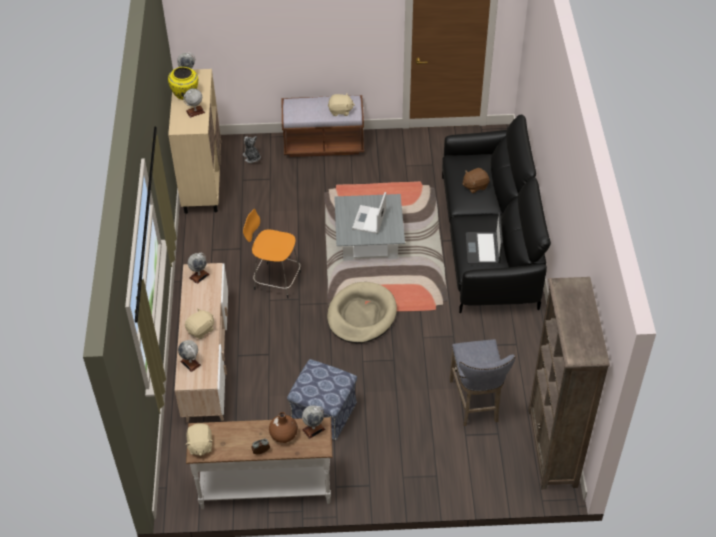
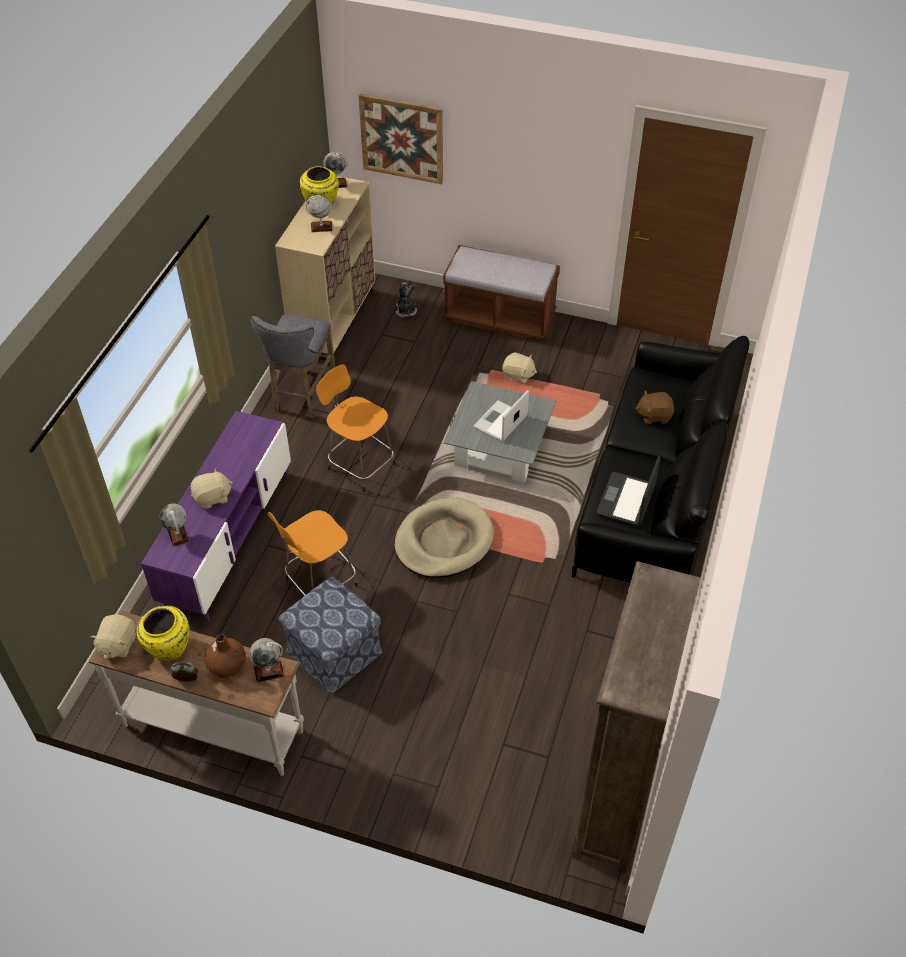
camera: 20 degrees right, 0 degrees up
beige tv stand [175,263,228,422] -> purple tv stand [141,411,291,622]
globe [188,253,210,284] -> none
beige plush toy [328,93,355,116] -> beige plush toy moved to [502,353,537,384]
grey stool [449,339,515,426] -> grey stool moved to [251,315,335,418]
none -> yellow vase [137,606,189,660]
none -> orange stool [268,510,358,596]
none -> picture [358,94,443,184]

